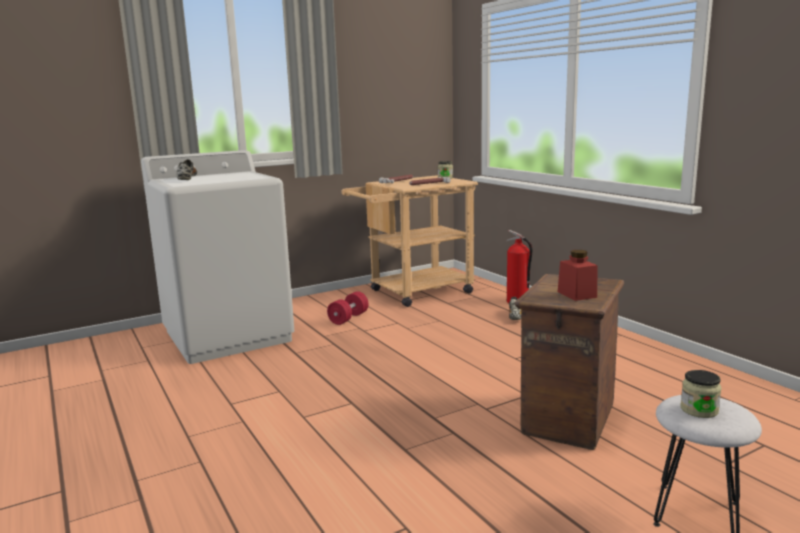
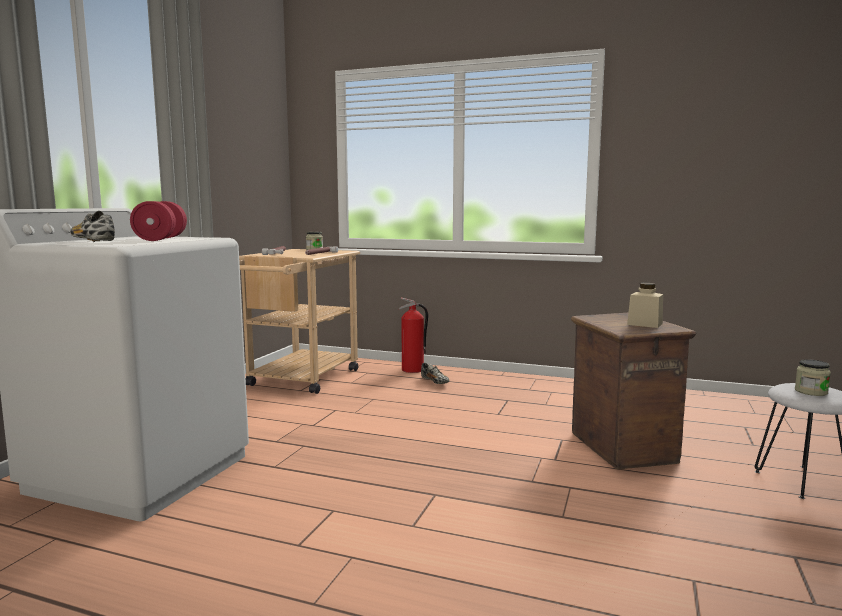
camera: 40 degrees left, 5 degrees down
red dumbbell [327,291,368,325] -> red dumbbell moved to [130,201,187,241]
red jar [558,250,597,301] -> beige jar [627,283,663,328]

